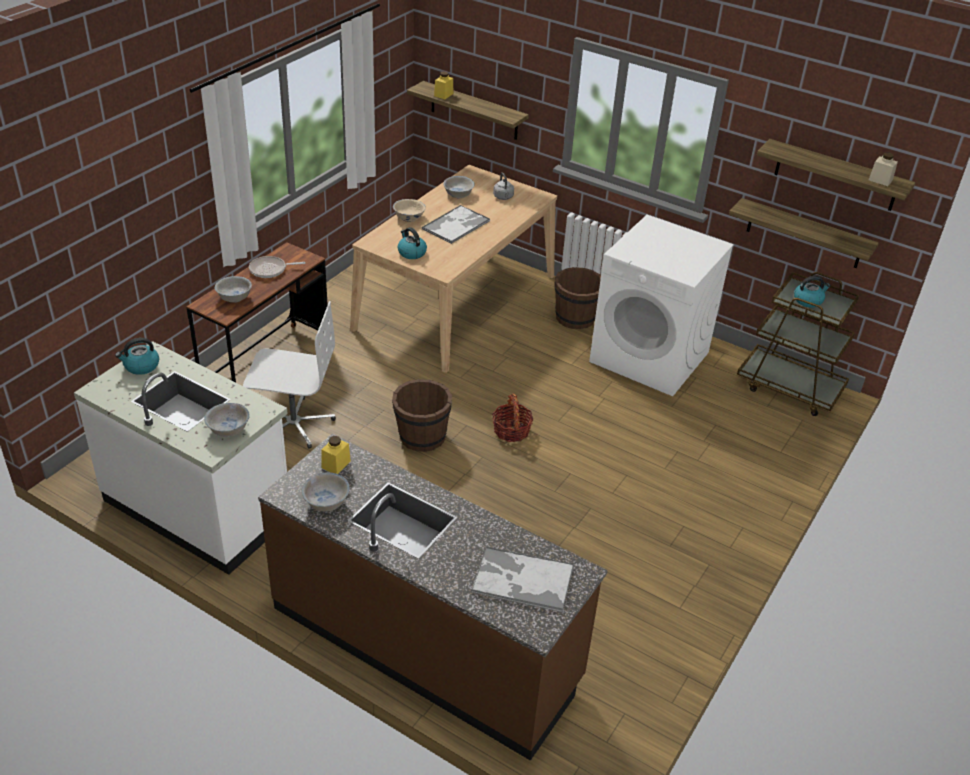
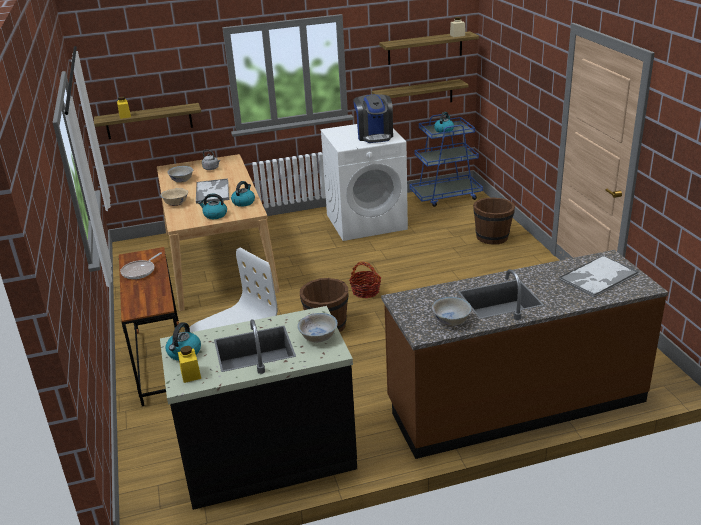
camera: 45 degrees left, 10 degrees down
white counter [74,341,288,575] -> black counter [160,306,357,510]
white bowl [215,276,252,303] -> none
yellow jar [321,436,351,474] -> yellow jar moved to [178,346,201,383]
brown bucket [555,267,601,329] -> brown bucket moved to [473,198,515,245]
brown cart [737,272,859,416] -> blue cart [410,114,483,207]
none -> kettle [231,181,255,207]
none -> coffee machine [353,94,393,143]

